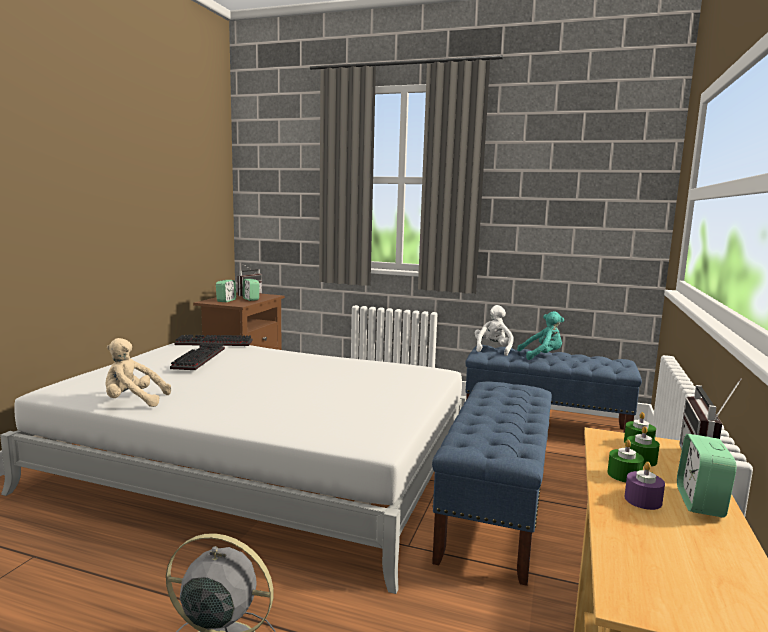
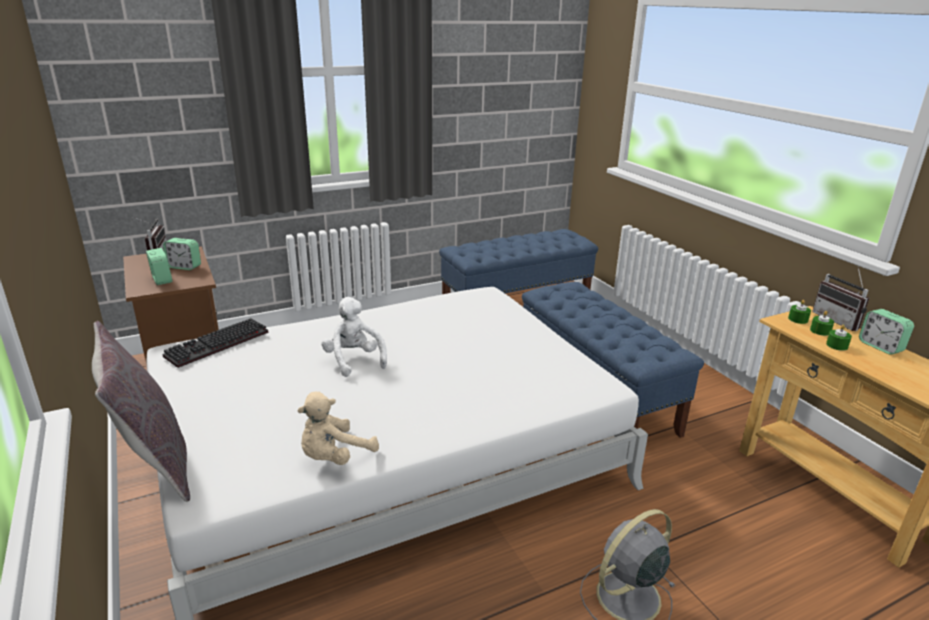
camera: 45 degrees left, 15 degrees up
keyboard [170,343,225,370] -> none
white plush toy [475,305,514,356] -> white plush toy moved to [321,297,387,377]
turquoise plush toy [517,311,564,360] -> none
purple candle [624,462,665,510] -> none
none -> grey pillow [92,321,190,502]

